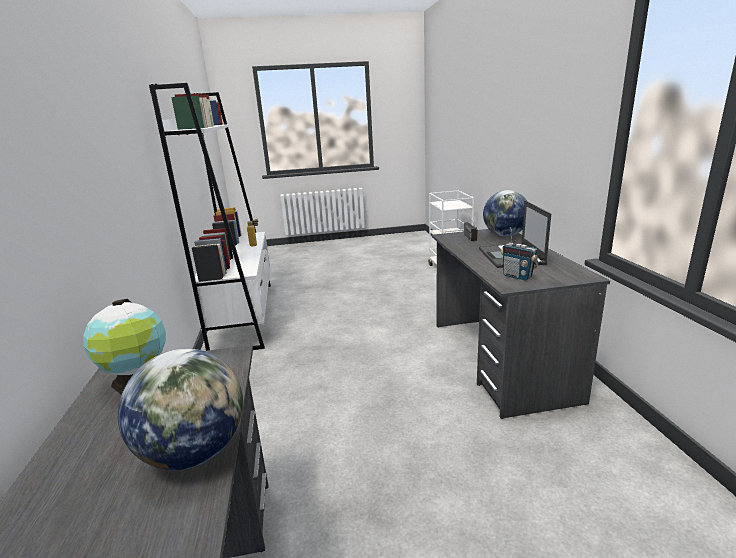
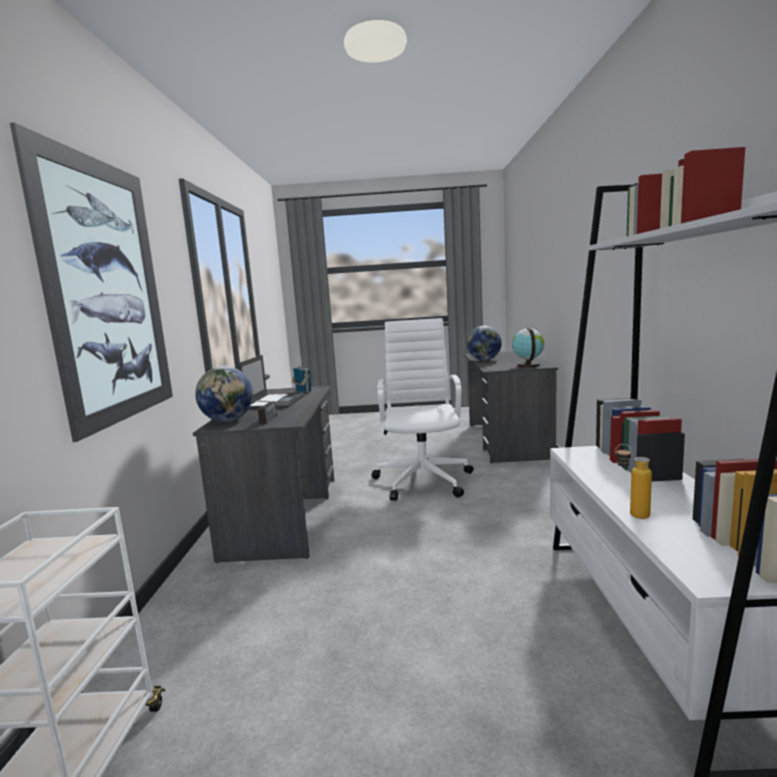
camera: 170 degrees left, 10 degrees down
none -> picture [10,123,173,442]
none -> white office chair [372,318,474,501]

